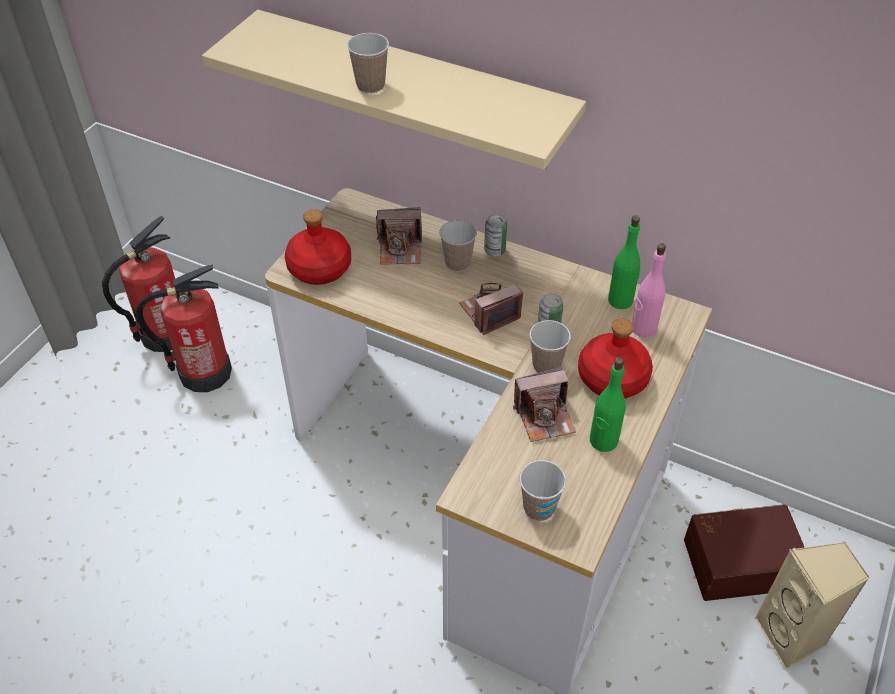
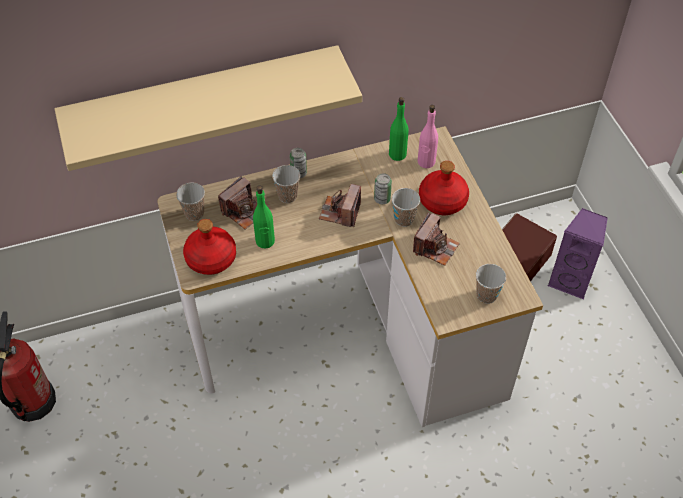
camera: 45 degrees left, 5 degrees up
fire extinguisher [136,264,232,392] -> none
cup [347,33,389,93] -> cup moved to [176,182,205,221]
green bottle [590,357,626,452] -> green bottle moved to [253,186,275,248]
beige speaker [755,542,869,670] -> purple speaker [548,208,608,300]

